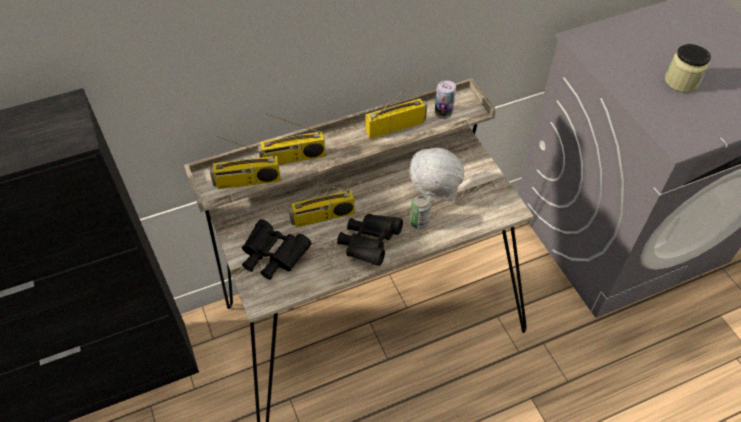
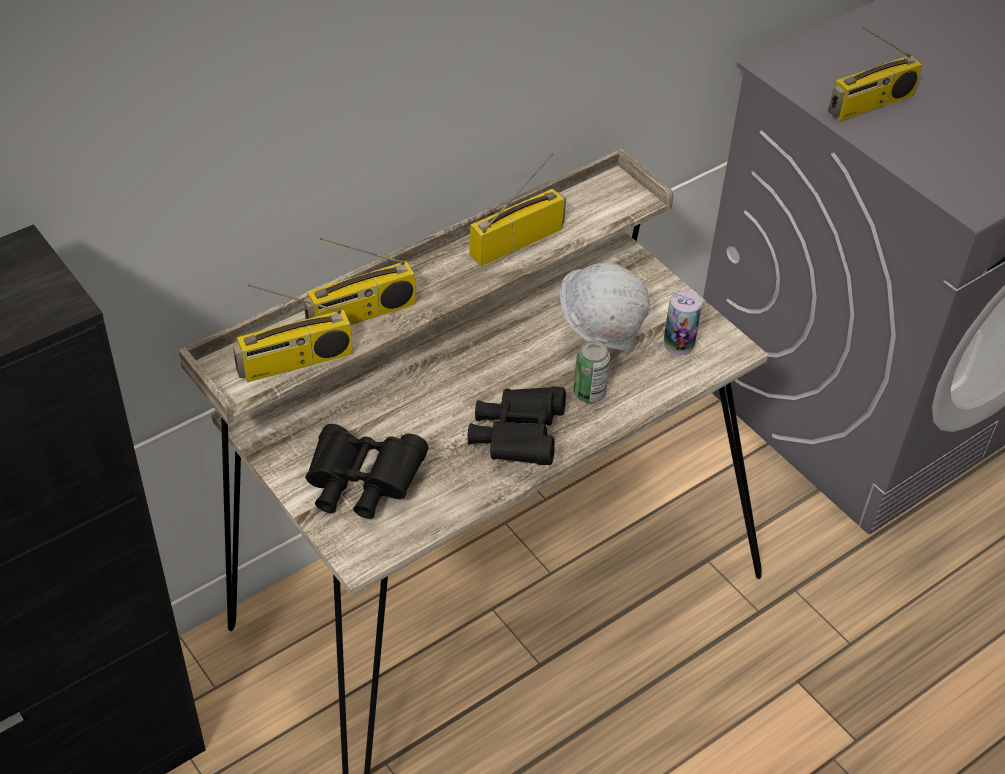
camera: 15 degrees left, 5 degrees down
radio [289,178,355,227] -> radio moved to [828,26,922,121]
can [435,80,456,119] -> can moved to [664,290,702,356]
jar [665,44,711,92] -> none

